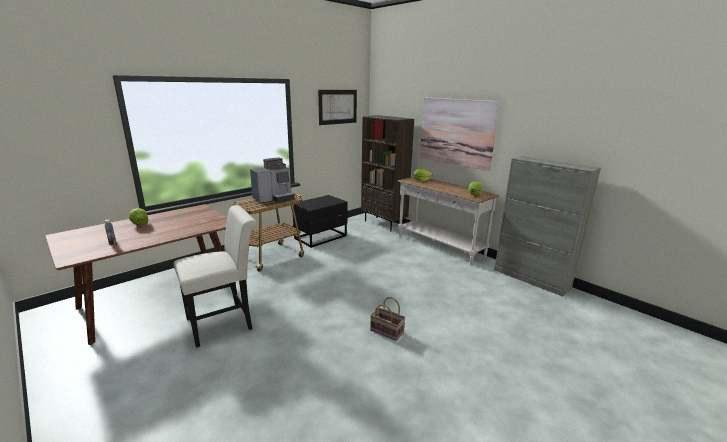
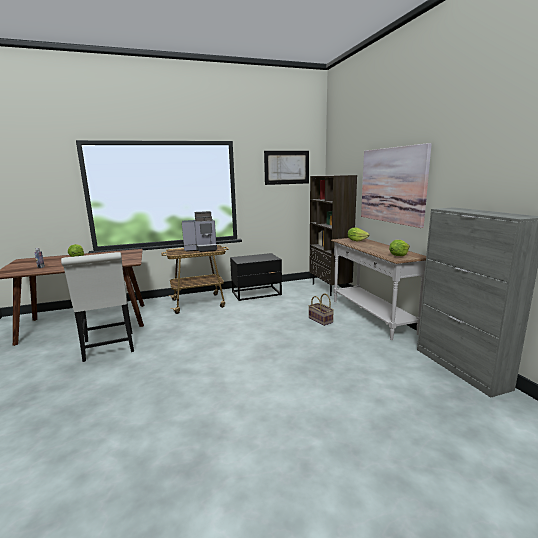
camera: 25 degrees right, 5 degrees down
white chair [174,205,257,348] -> white chair turned 75 degrees clockwise [61,252,134,362]
basket [370,297,406,341] -> basket moved to [309,294,334,326]

